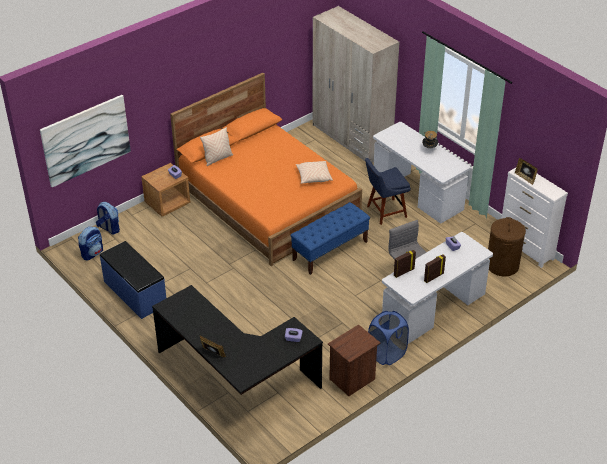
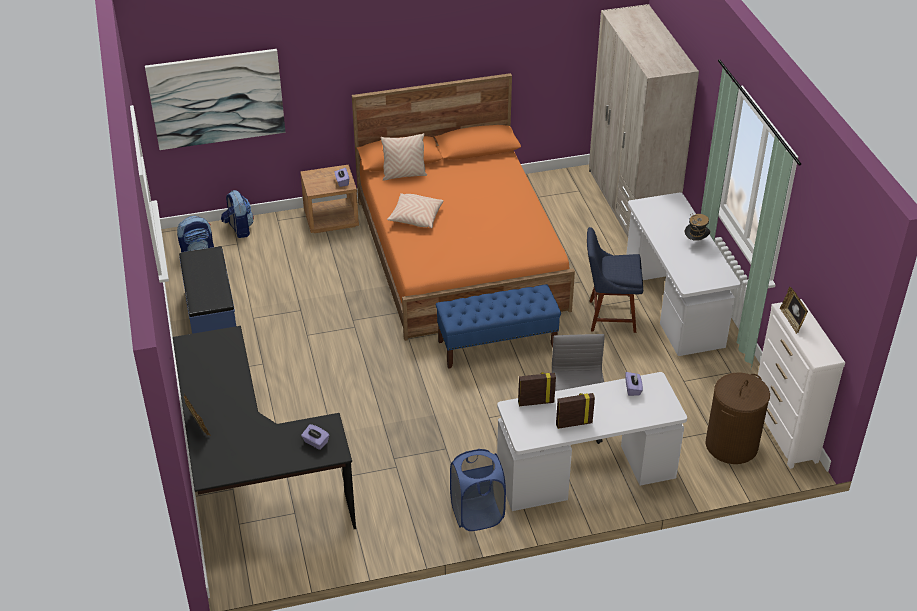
camera: 25 degrees right, 0 degrees up
beige pillow [296,161,333,184] -> beige pillow moved to [387,193,443,228]
brown nightstand [328,324,380,396] -> none

